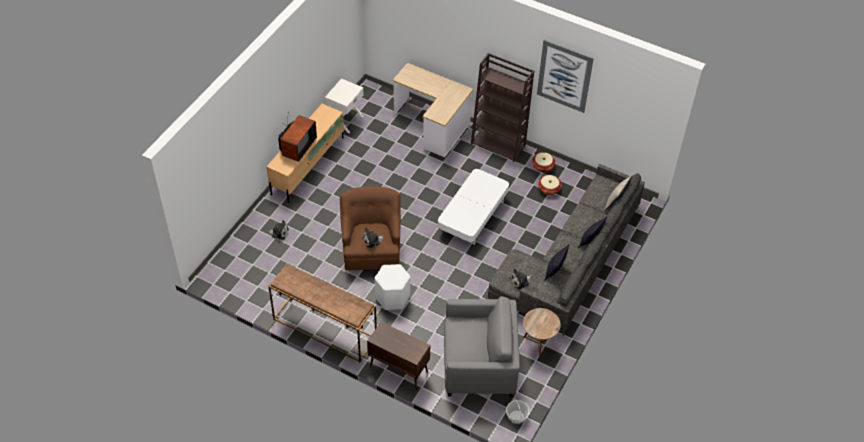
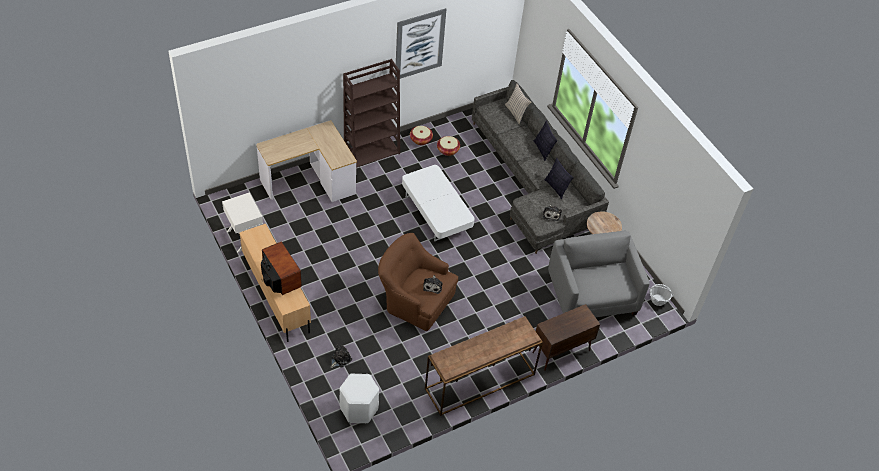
camera: 60 degrees left, 0 degrees up
white stool [375,264,410,310] -> white stool moved to [339,373,379,423]
grey armchair [444,296,520,397] -> grey armchair turned 45 degrees counterclockwise [548,231,650,317]

